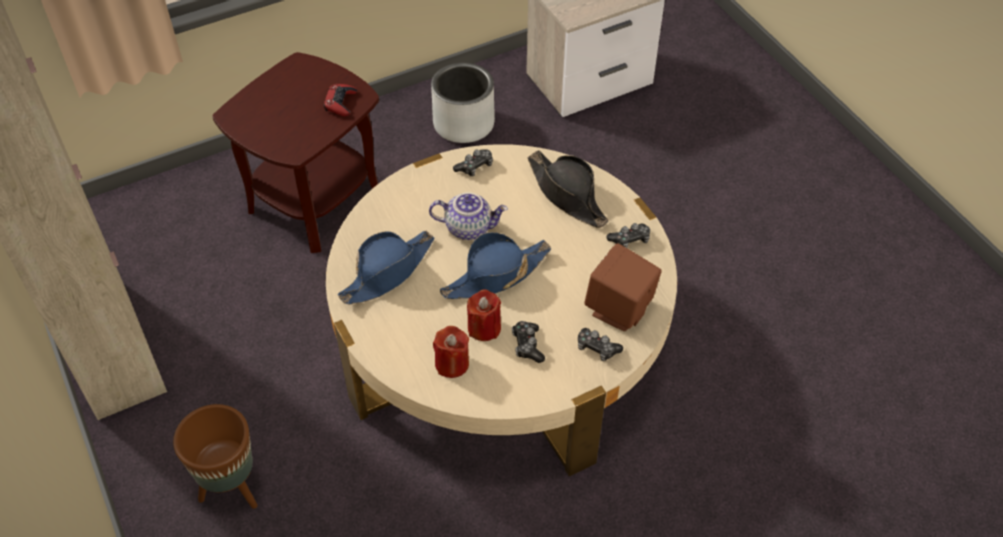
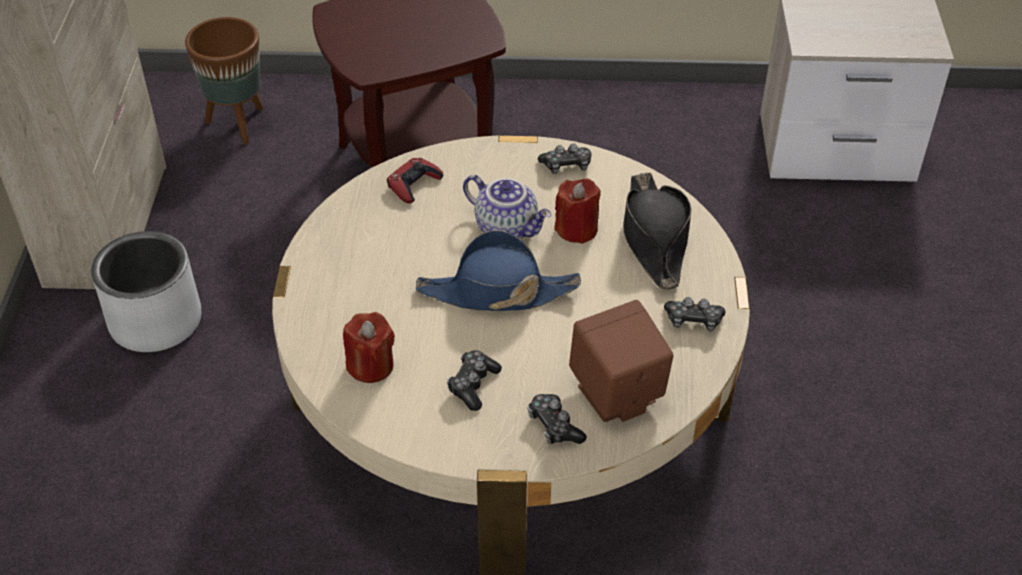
camera: 30 degrees right, 5 degrees down
brown planter [173,404,257,509] -> brown planter moved to [185,17,263,145]
red game controller [324,83,357,116] -> red game controller moved to [387,158,443,204]
blue hat [338,230,434,305] -> none
grey planter [431,62,495,143] -> grey planter moved to [91,231,201,352]
red candle [467,289,501,341] -> red candle moved to [555,178,601,244]

